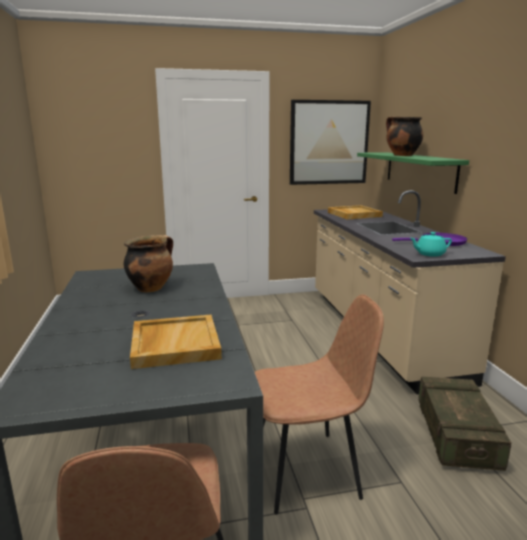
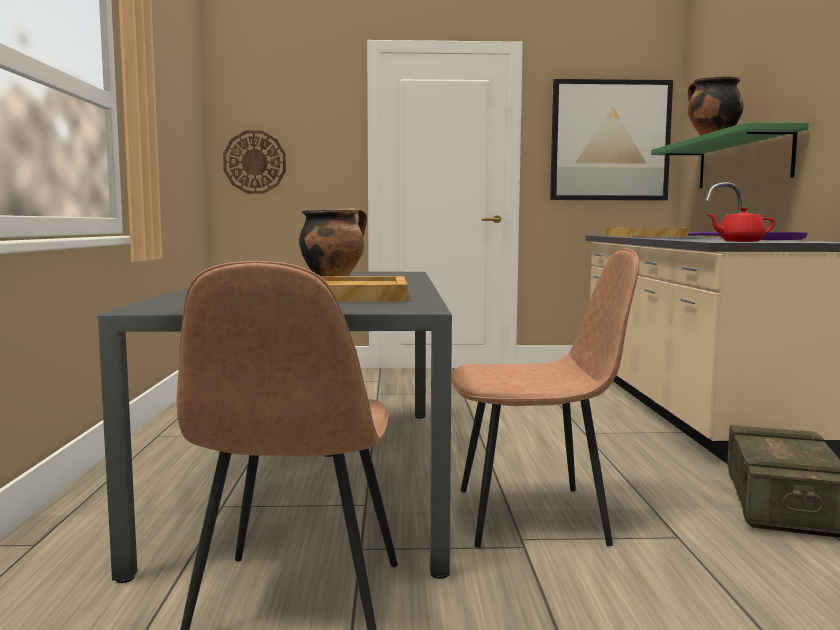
camera: 10 degrees right, 10 degrees down
turquoise teapot [410,232,452,257] -> red teapot [708,208,775,242]
none -> wall clock [223,131,286,194]

